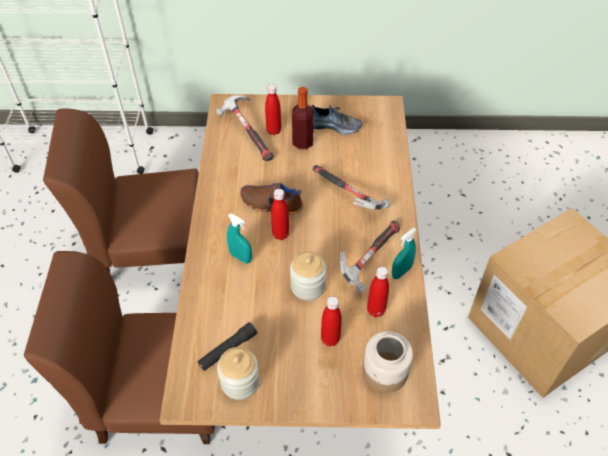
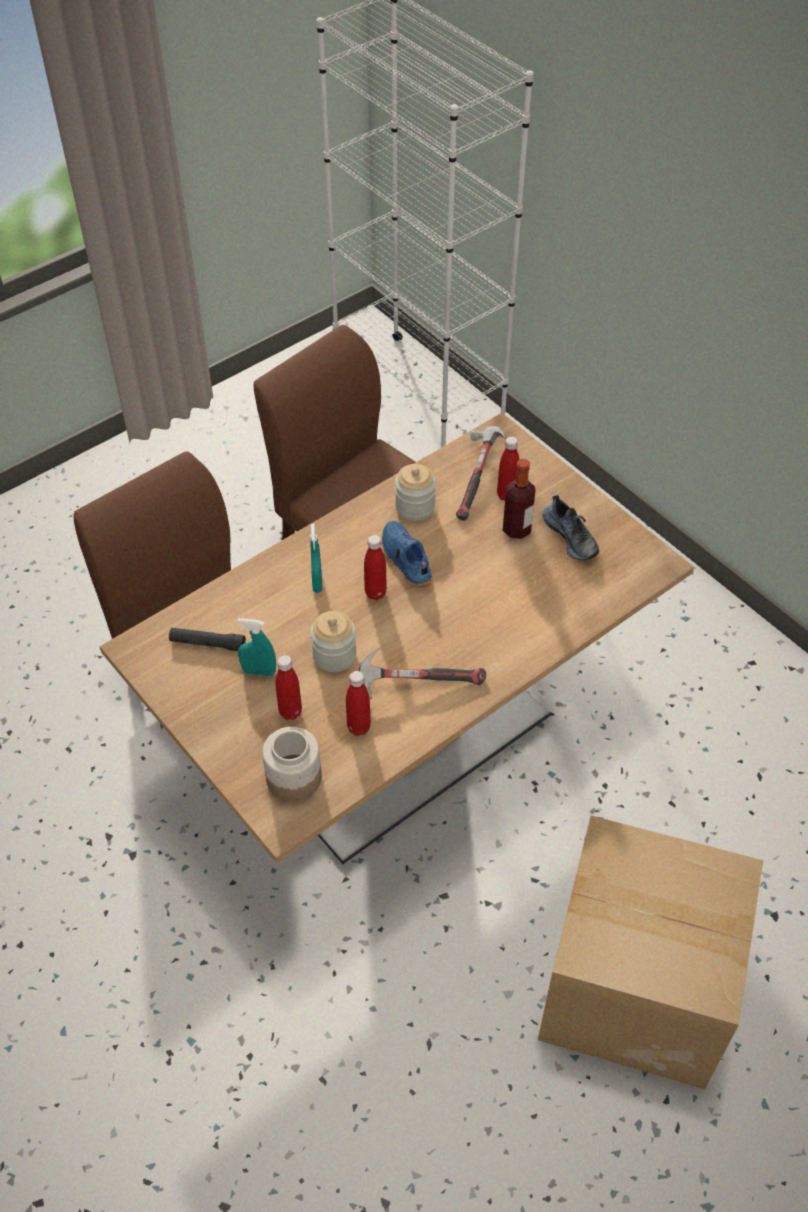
camera: 50 degrees right, 0 degrees up
jar [217,347,260,400] -> jar moved to [395,464,436,521]
brown shoe [240,183,304,215] -> blue shoe [382,521,433,588]
hammer [313,165,391,210] -> none
turquoise spray bottle [392,228,416,279] -> turquoise spray bottle moved to [237,618,276,676]

